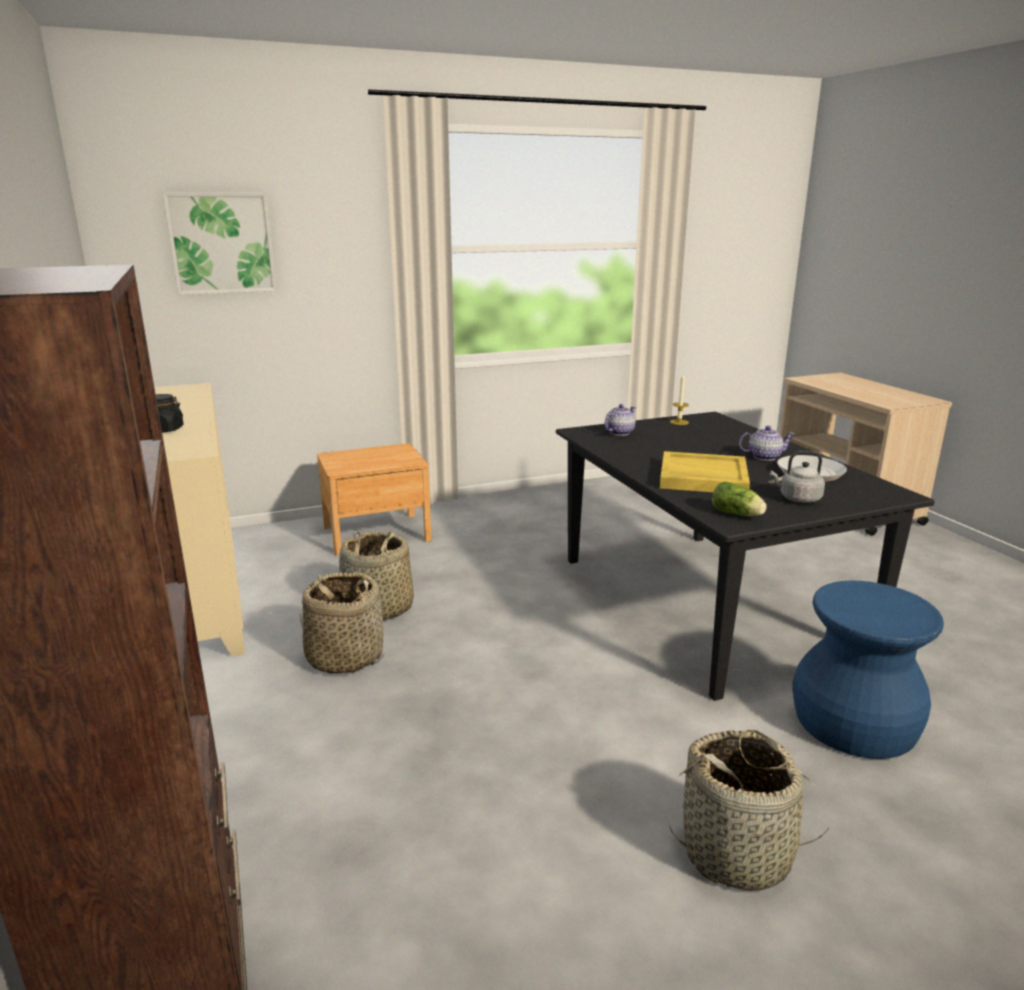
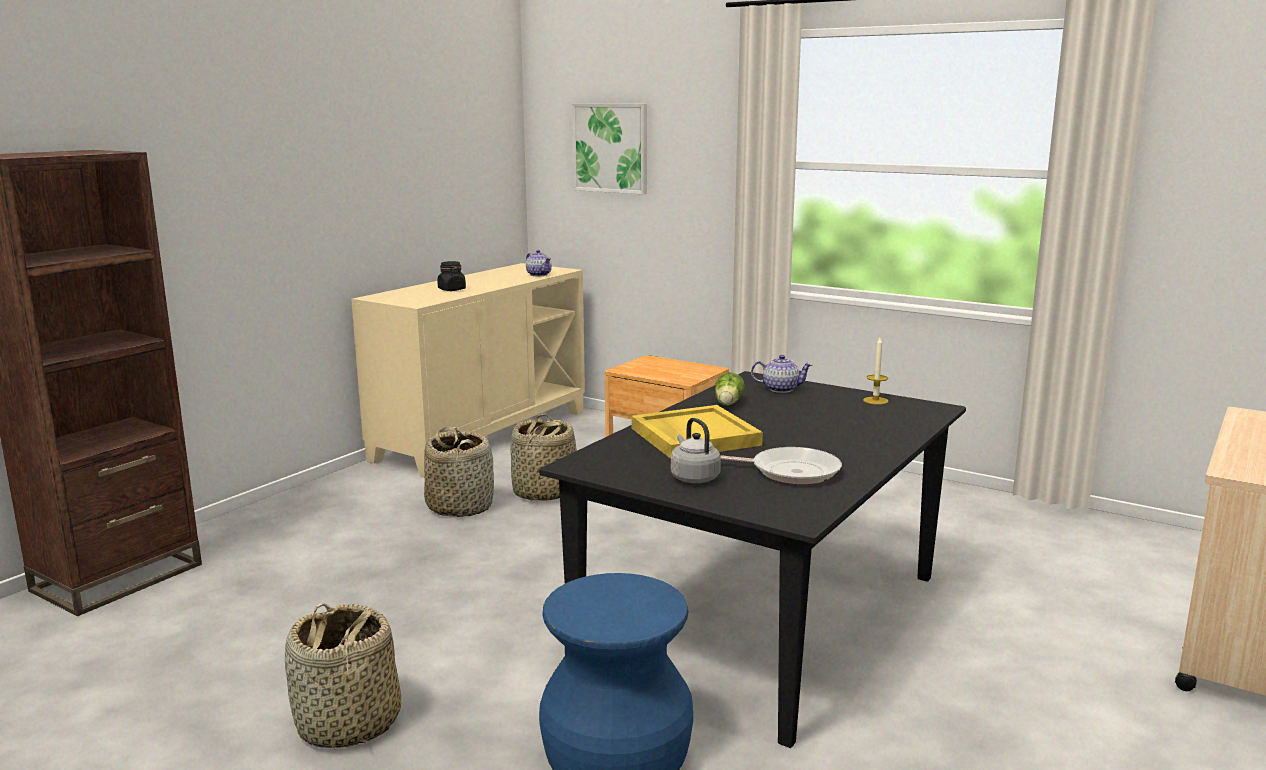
camera: 55 degrees right, 5 degrees down
lettuce [712,481,767,516] -> lettuce moved to [715,372,744,405]
teapot [739,426,794,461] -> teapot moved to [526,250,552,276]

